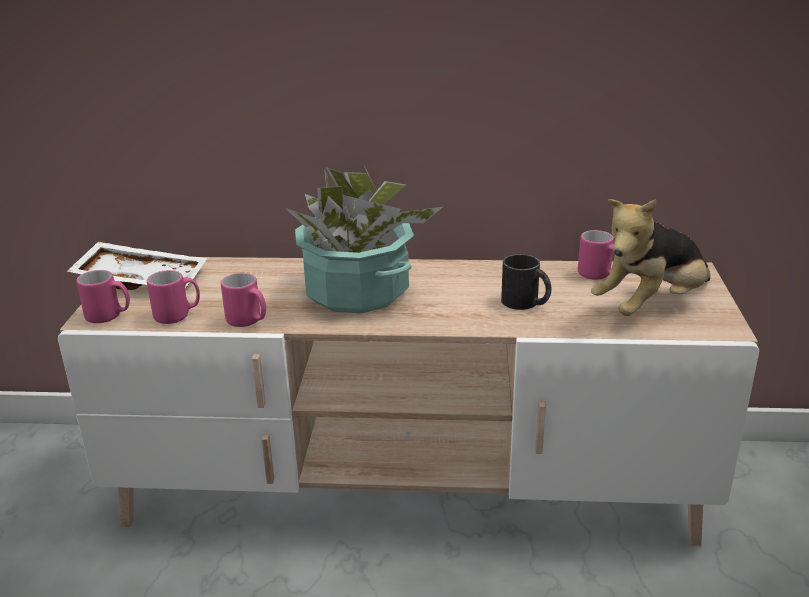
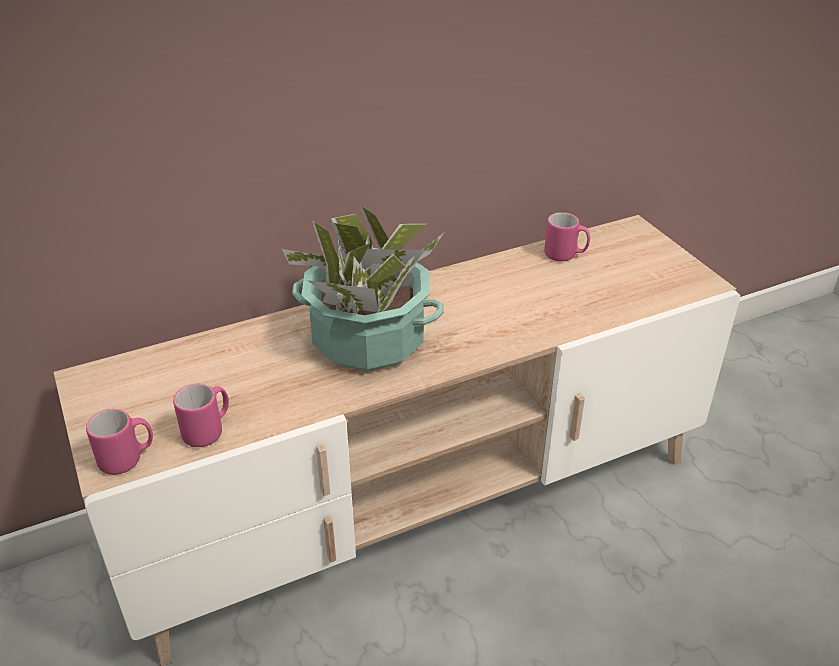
camera: 30 degrees left, 10 degrees up
white tray [67,242,207,290] -> none
pink mug [221,273,266,327] -> none
black mug [501,254,551,310] -> none
plush toy [591,199,710,316] -> none

